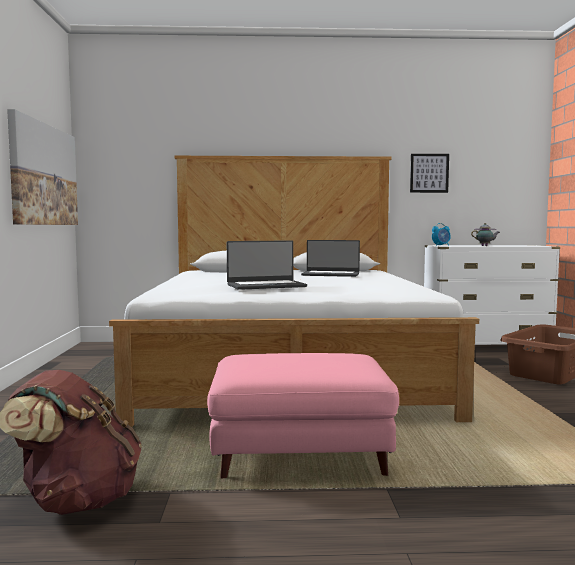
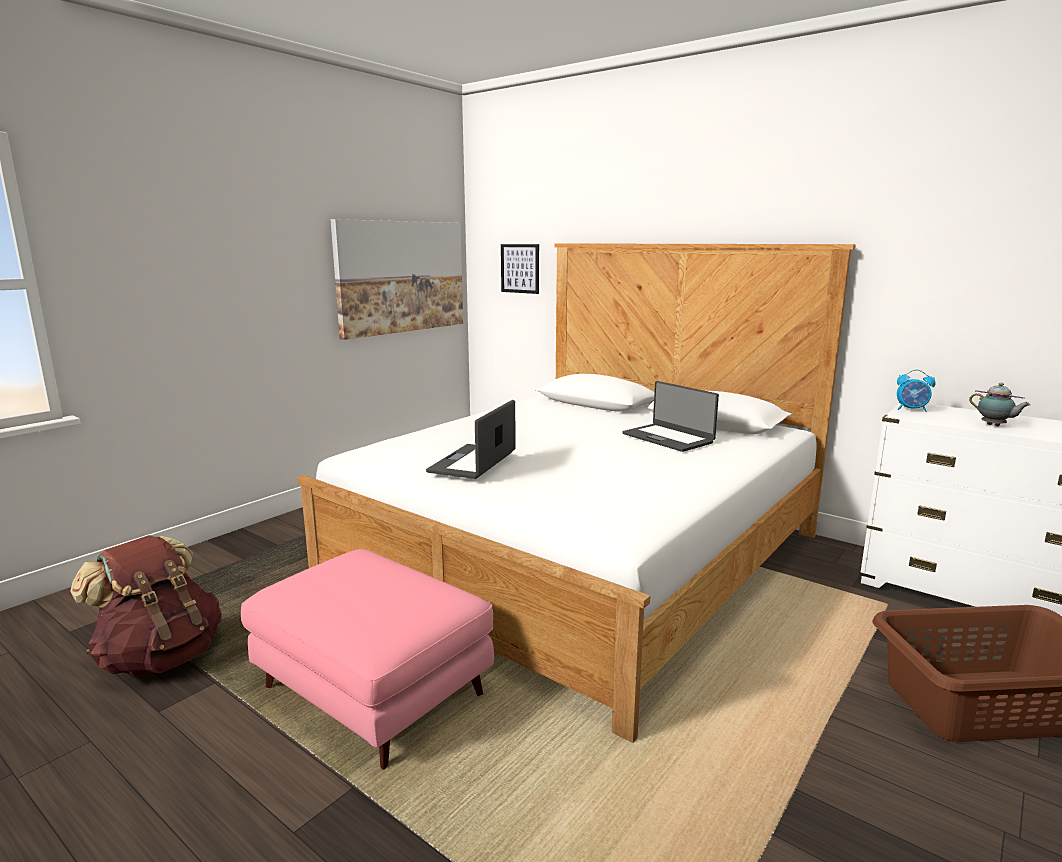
camera: 40 degrees right, 10 degrees up
laptop [227,240,307,290] -> laptop turned 90 degrees clockwise [426,400,516,479]
picture [410,154,449,193] -> picture moved to [501,244,539,294]

